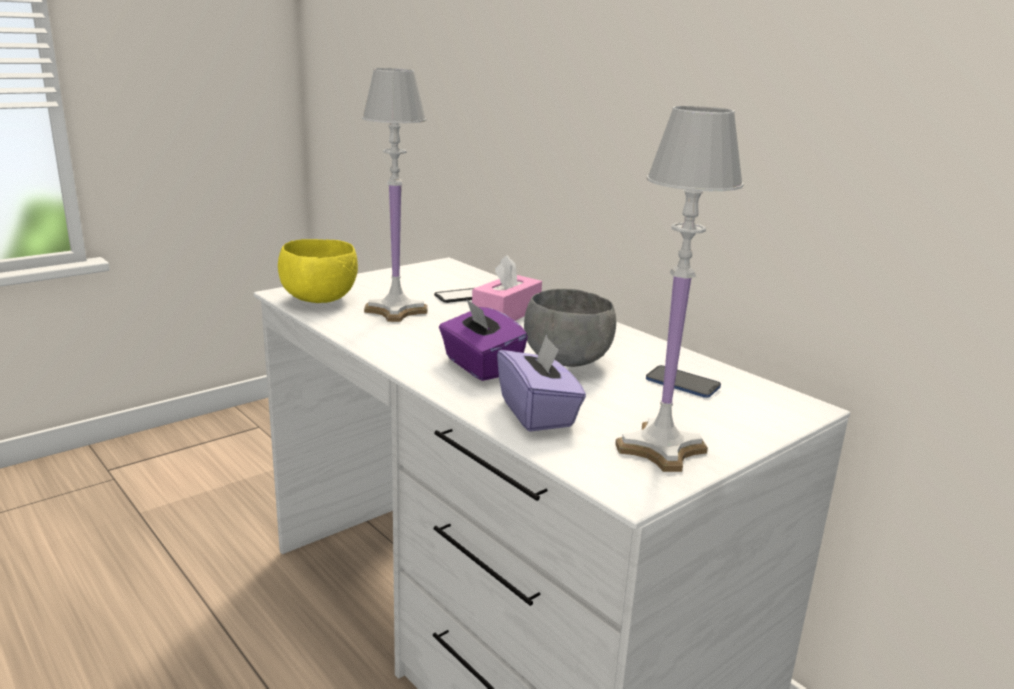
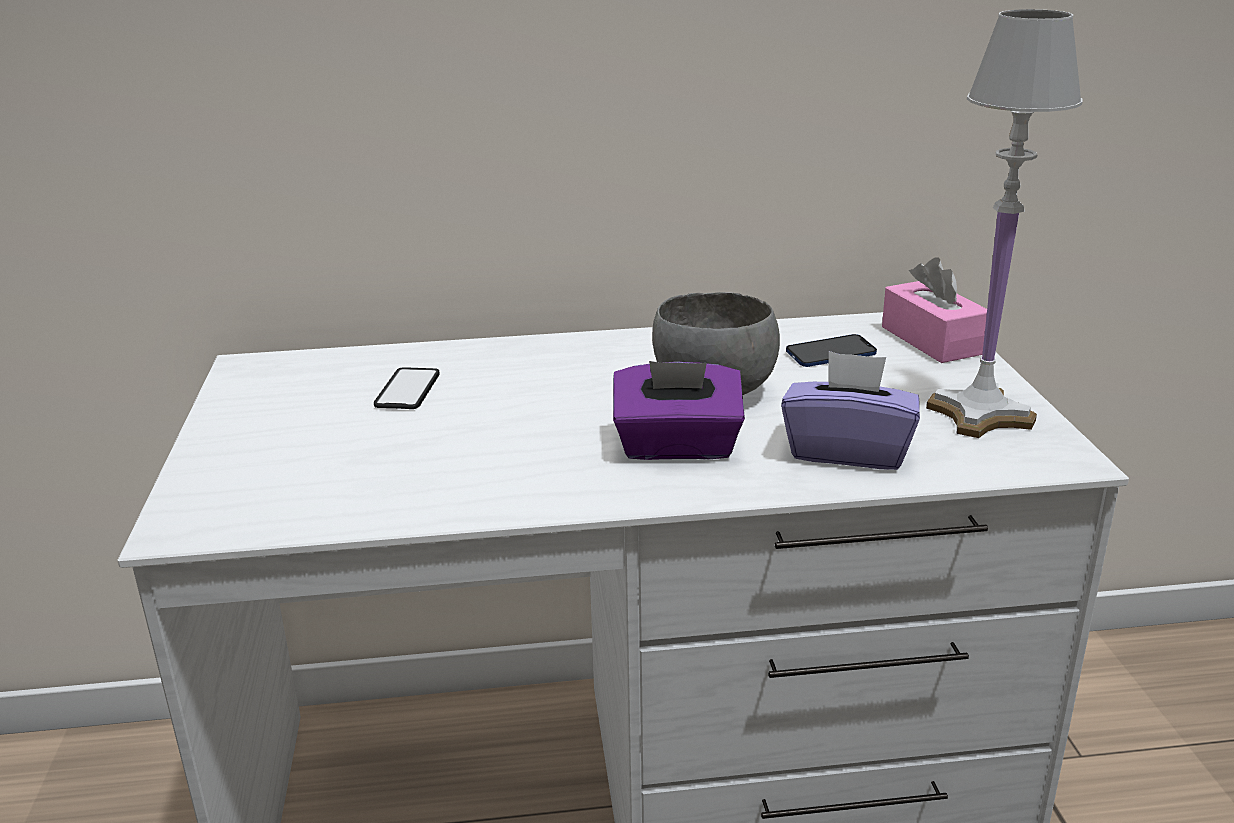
camera: 55 degrees left, 5 degrees up
yellow bowl [278,239,358,303] -> none
white table lamp [362,68,428,322] -> none
pink tissue box [472,255,542,321] -> pink tissue box moved to [882,257,987,363]

